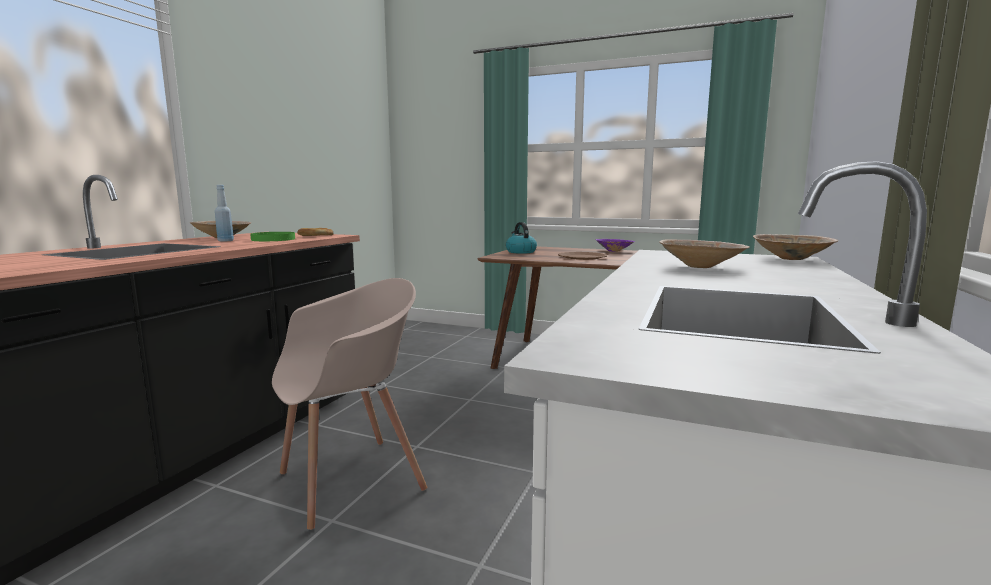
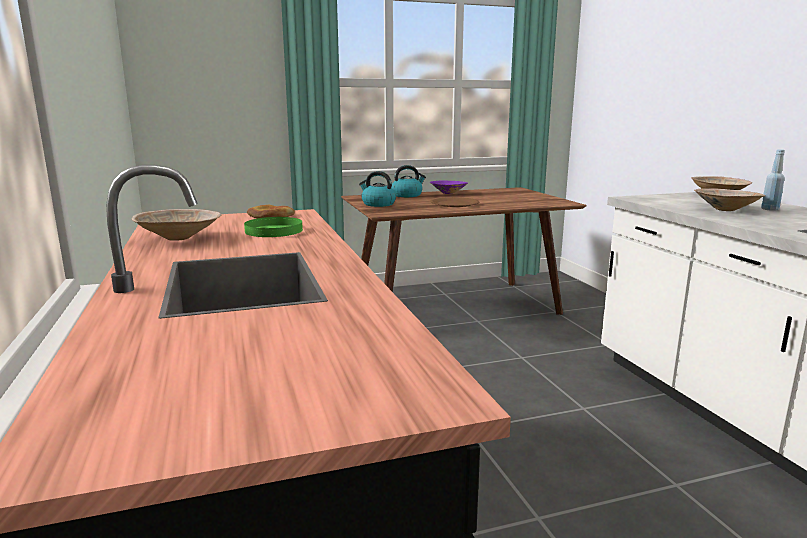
camera: 40 degrees left, 5 degrees up
blue bottle [215,185,234,242] -> blue bottle moved to [761,149,785,211]
beige chair [272,278,427,530] -> none
none -> kettle [391,165,426,197]

